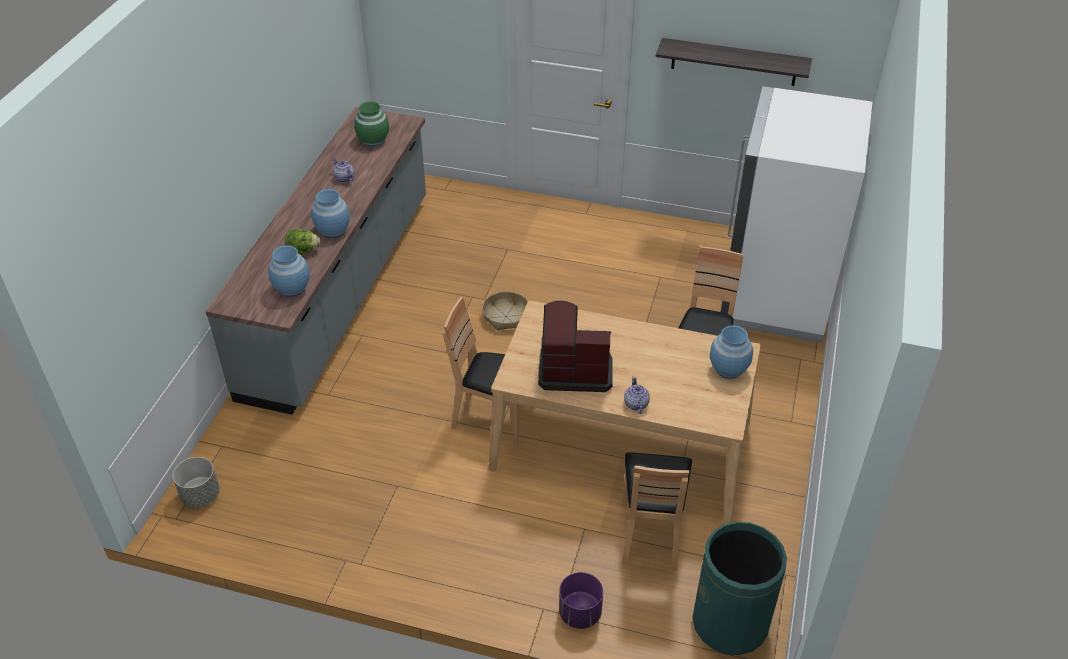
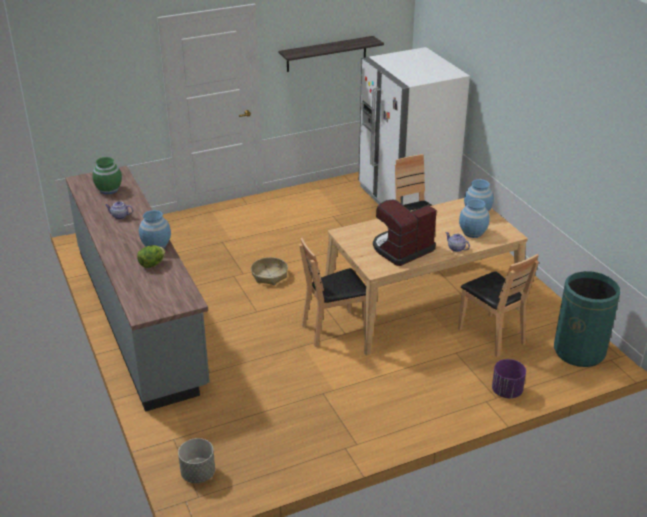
camera: 40 degrees left, 10 degrees down
blue vase [268,245,310,297] -> blue vase moved to [459,199,490,238]

